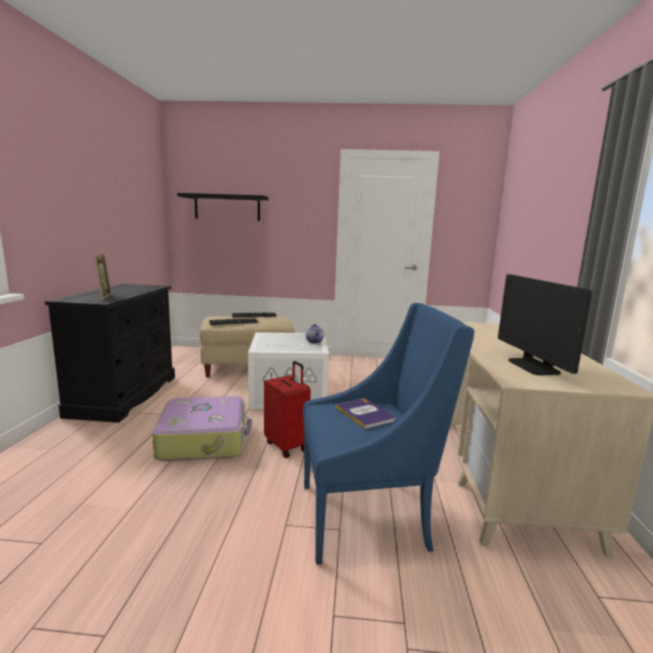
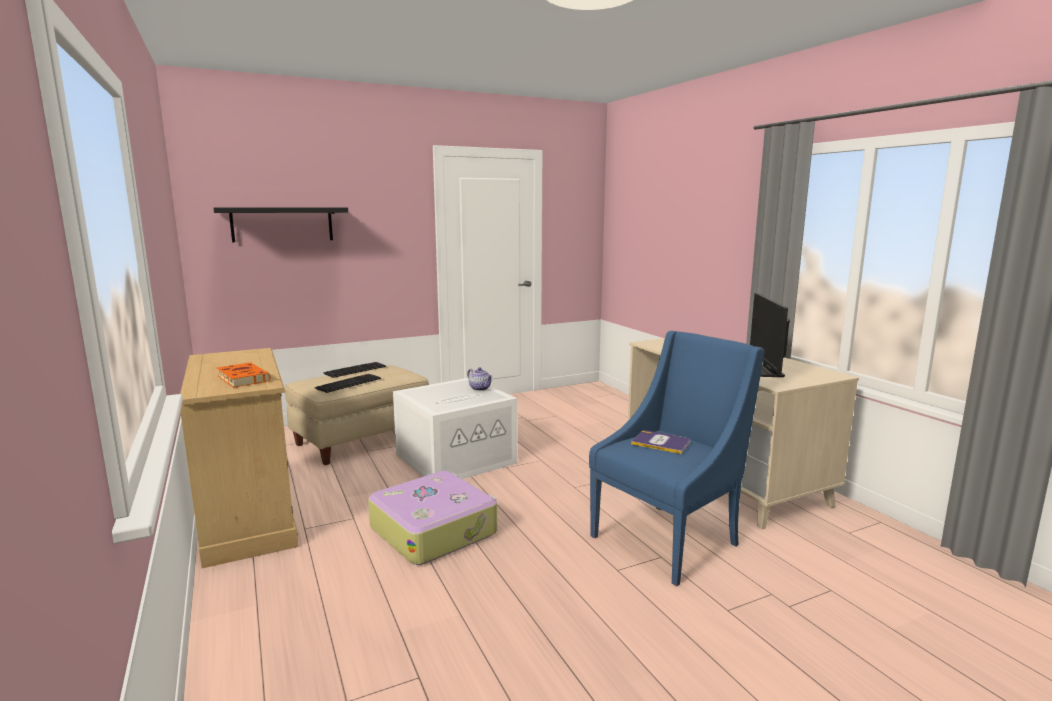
camera: 30 degrees left, 0 degrees up
black dresser [45,284,175,423] -> beige dresser [180,348,299,568]
picture frame [94,254,111,300] -> orange book [217,362,271,388]
red suitcase [264,361,311,458] -> none
monitor [498,274,592,375] -> monitor turned 45 degrees clockwise [750,293,789,377]

